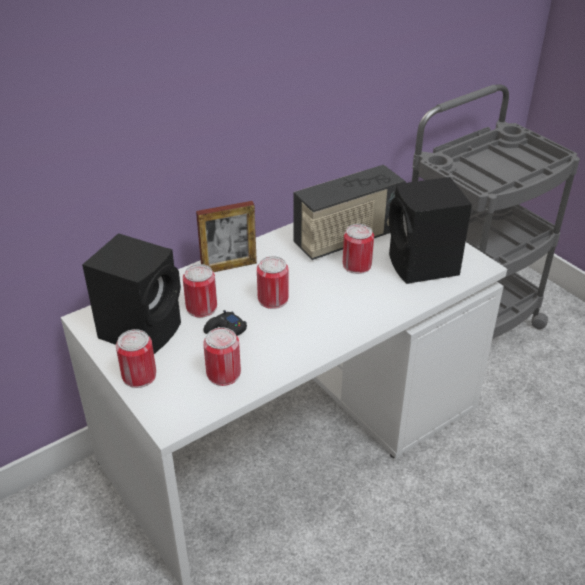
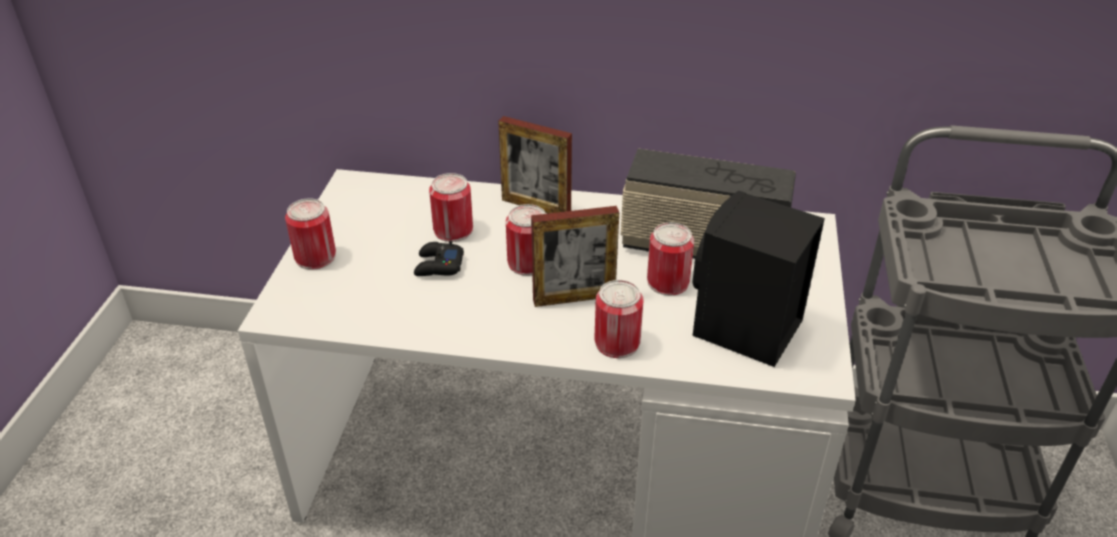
camera: 45 degrees right, 0 degrees up
black speaker [82,233,181,354] -> none
can [203,327,241,386] -> can moved to [594,280,644,358]
none -> picture frame [531,206,619,307]

